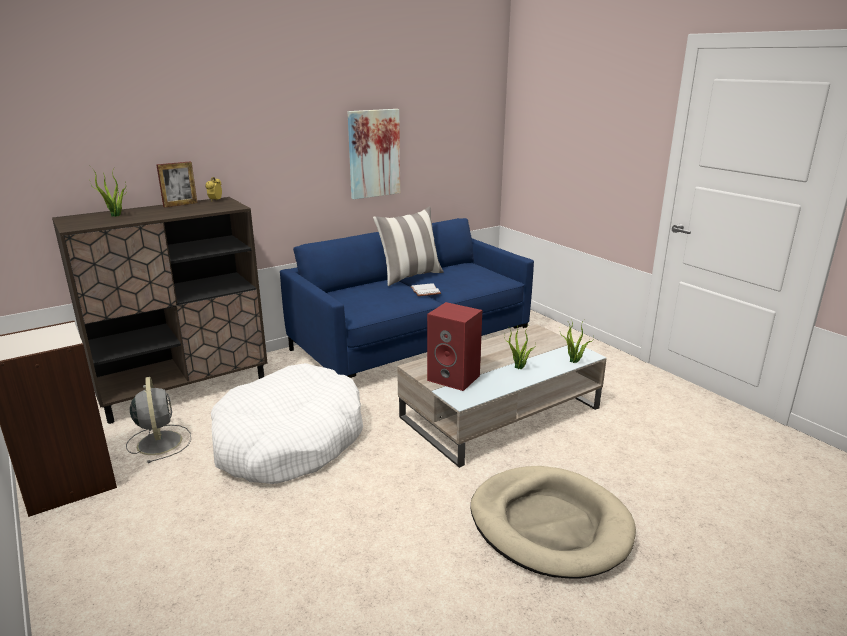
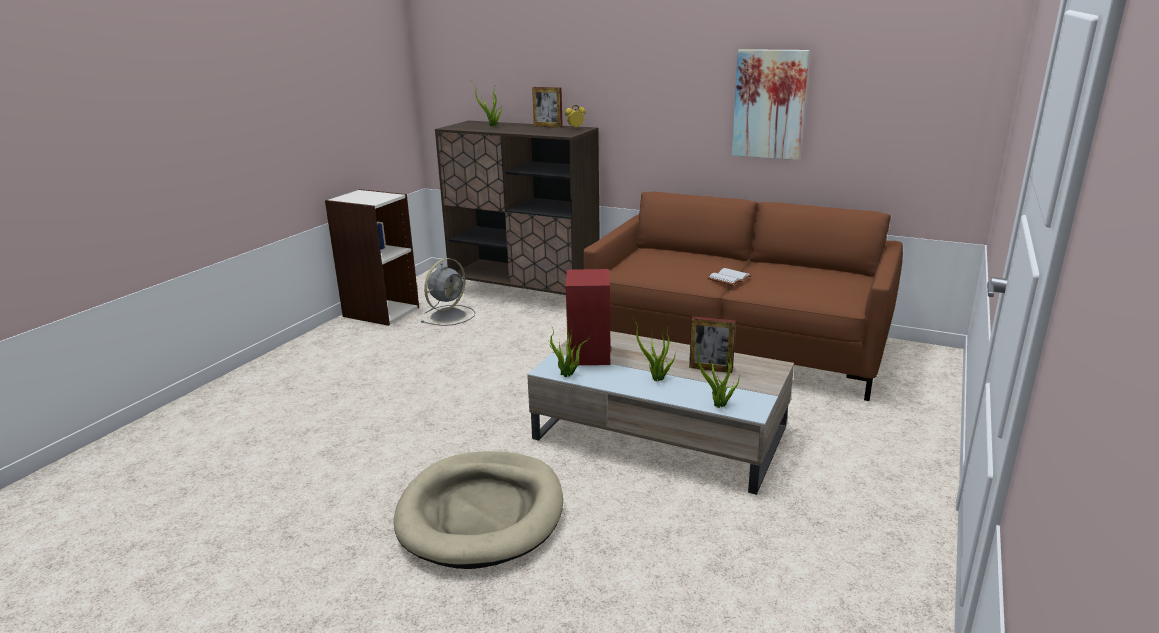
camera: 60 degrees right, 0 degrees up
white dog bed [211,363,363,484] -> none
blue sofa [280,218,534,378] -> brown sofa [583,191,903,401]
pillow [373,206,444,286] -> none
none -> potted plant [548,322,591,377]
none -> picture frame [689,316,736,373]

